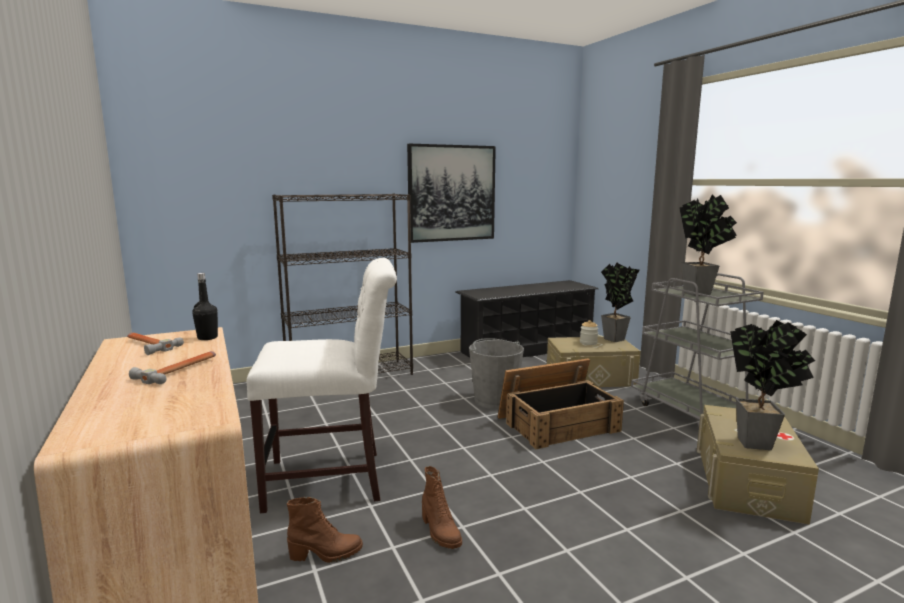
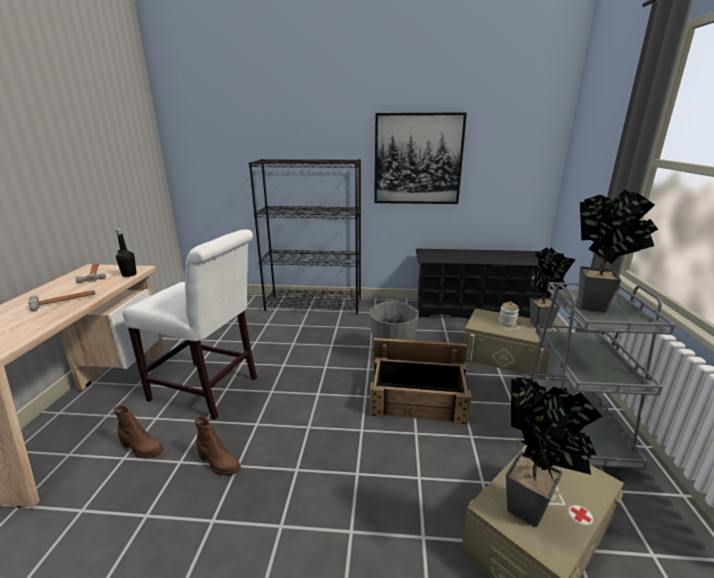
camera: 30 degrees right, 10 degrees up
brown boot [422,466,462,549] -> brown boot turned 60 degrees counterclockwise [194,417,241,475]

